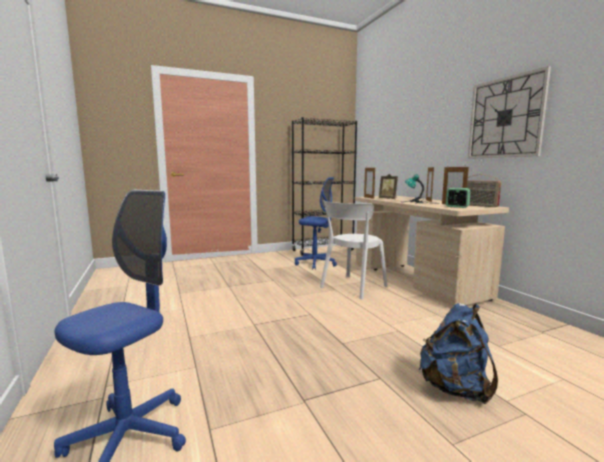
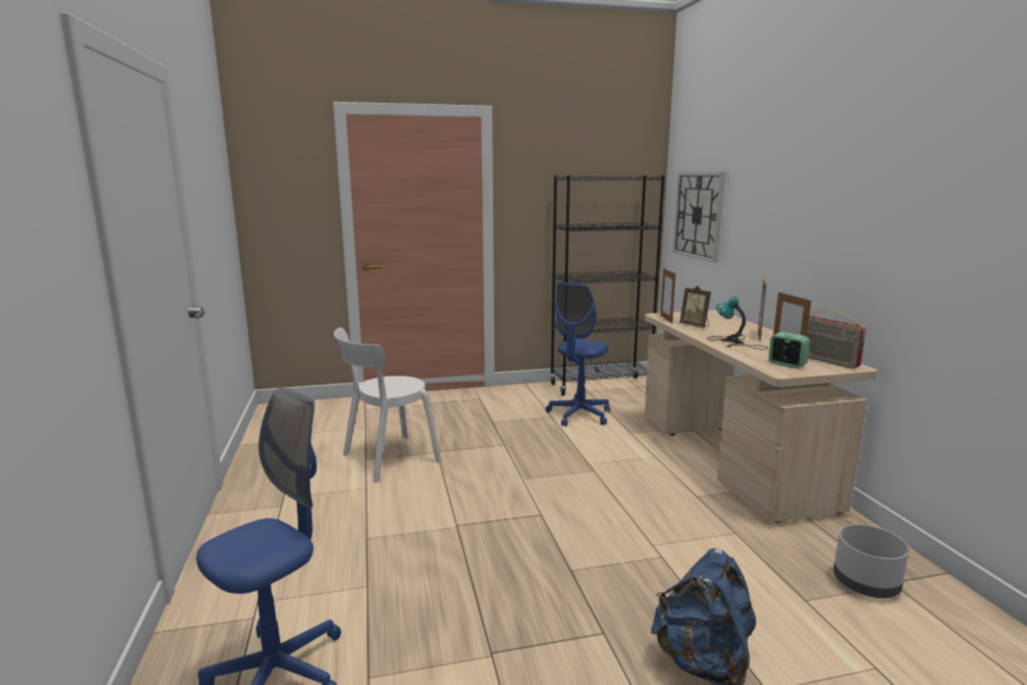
camera: 10 degrees right, 5 degrees up
blue office chair [295,177,337,270] -> blue office chair turned 90 degrees clockwise [546,282,610,426]
white chair [320,200,388,300] -> white chair moved to [334,327,441,483]
wall clock [468,66,551,159] -> wall clock moved to [673,172,725,263]
none -> grey planter [833,524,909,598]

